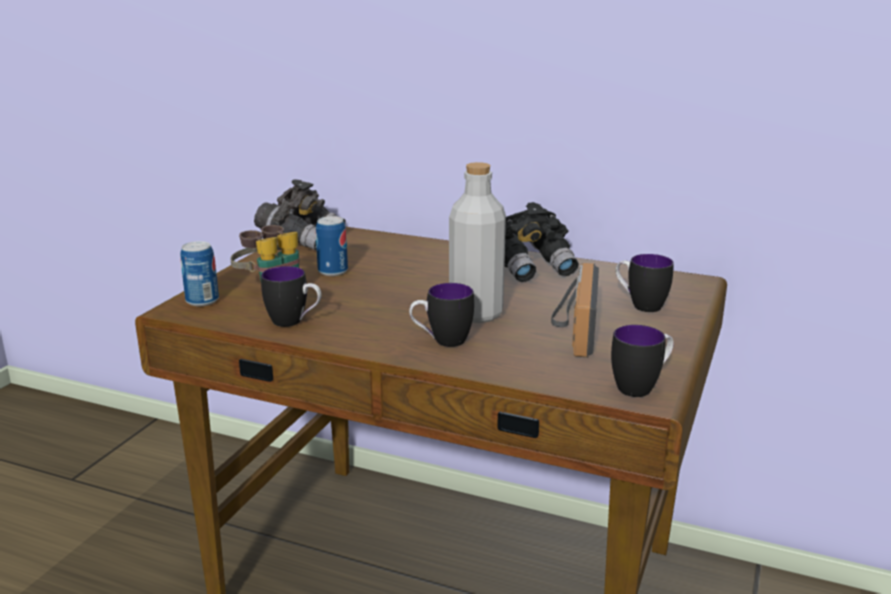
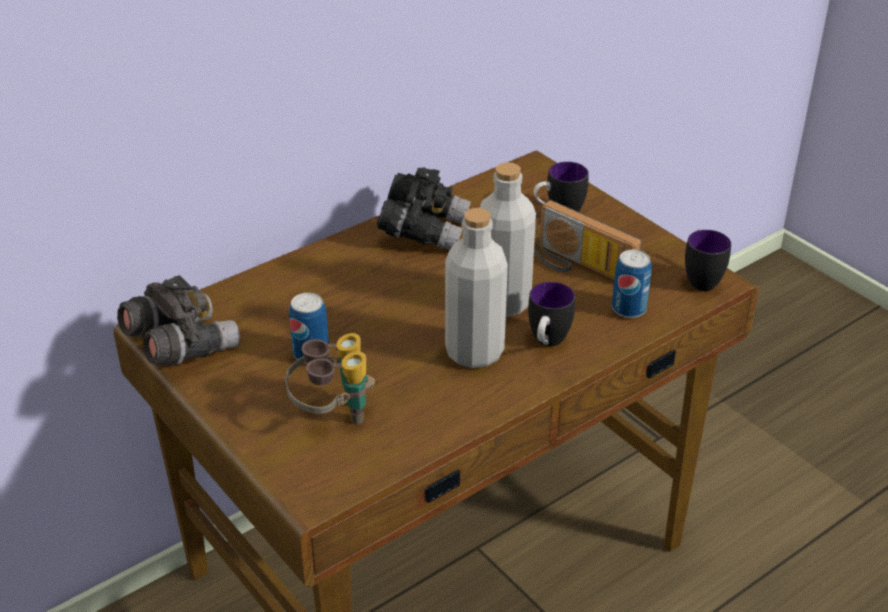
camera: 60 degrees left, 15 degrees up
can [180,241,219,306] -> can moved to [612,250,652,318]
mug [261,266,322,327] -> none
none -> grey bottle [445,208,508,368]

